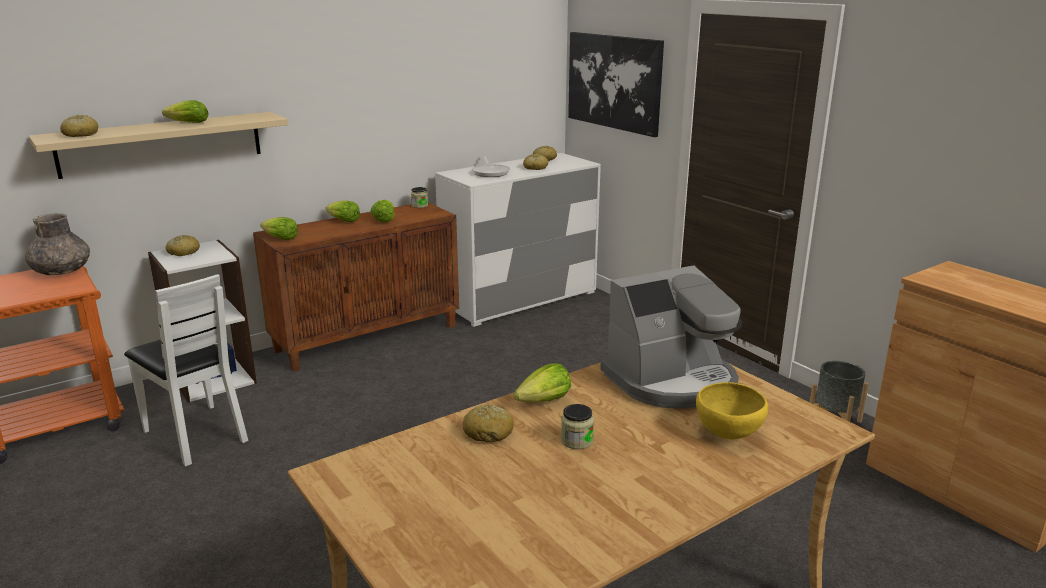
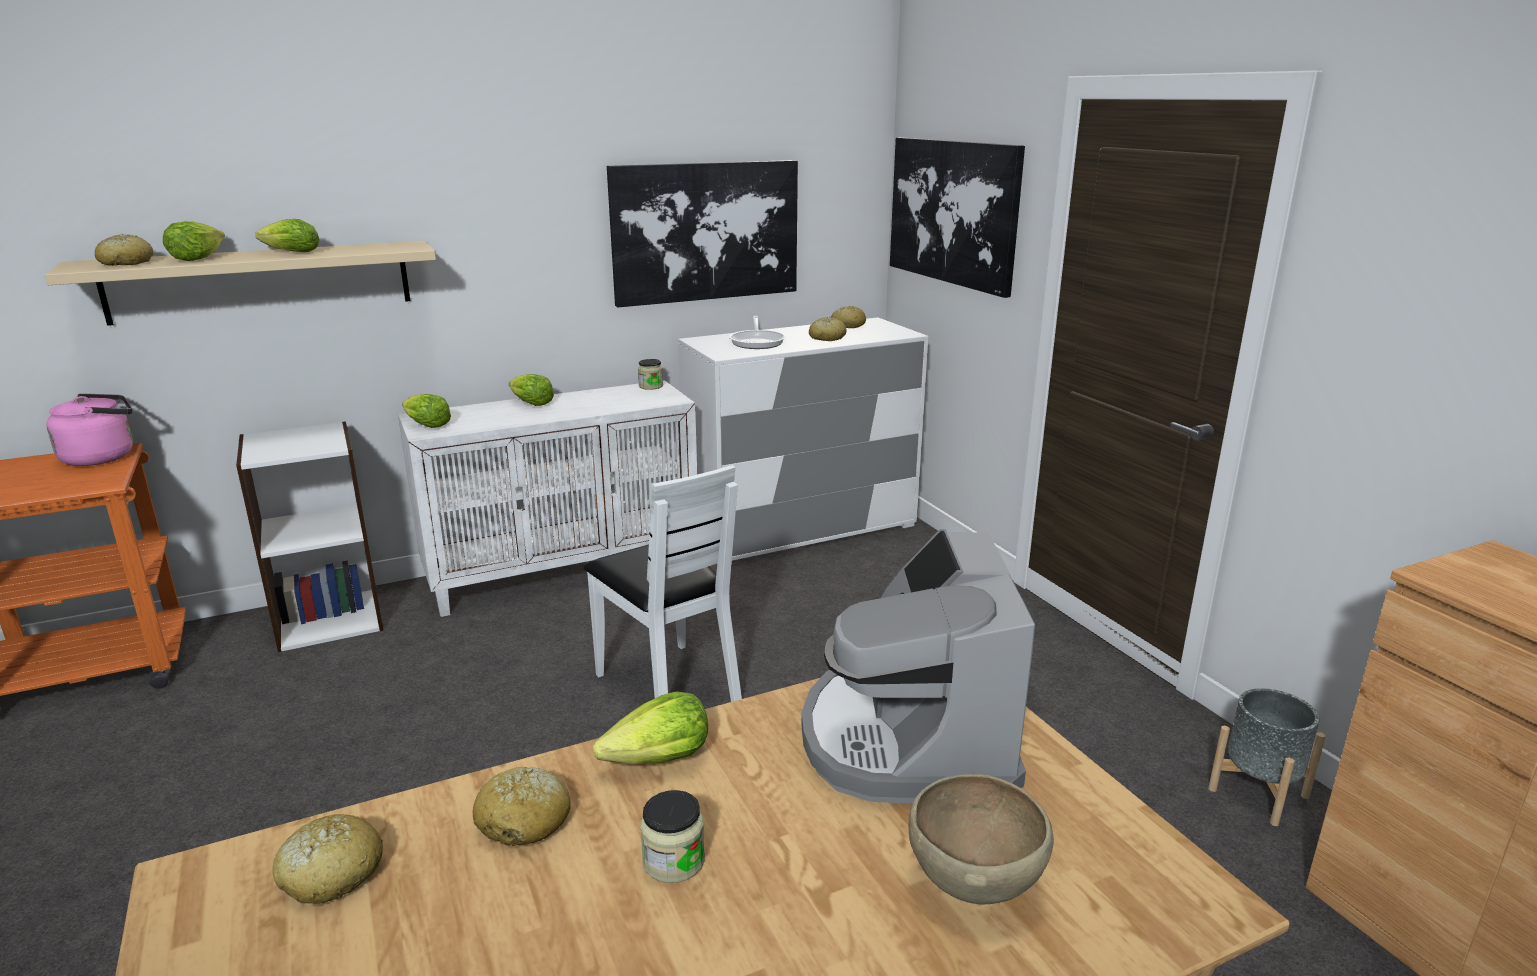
camera: 10 degrees right, 0 degrees up
grey vase [25,213,90,275] -> pink kettle [46,393,133,466]
white chair [124,274,248,466] -> white chair moved to [584,465,742,702]
bread [166,235,200,256] -> bread moved to [272,814,383,904]
brown cabinet [253,202,459,372] -> white cabinet [398,380,697,617]
lettuce [370,200,395,222] -> lettuce moved to [163,222,225,261]
coffee machine [600,265,742,408] -> coffee machine turned 105 degrees clockwise [802,529,1035,803]
yellow bowl [696,382,768,439] -> brown bowl [909,774,1053,904]
none -> picture [607,160,798,307]

